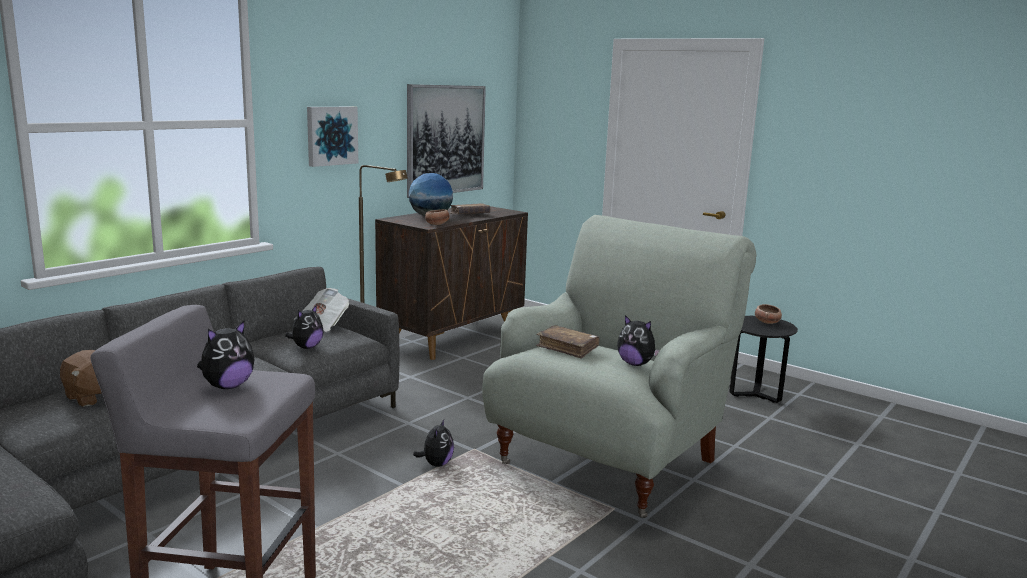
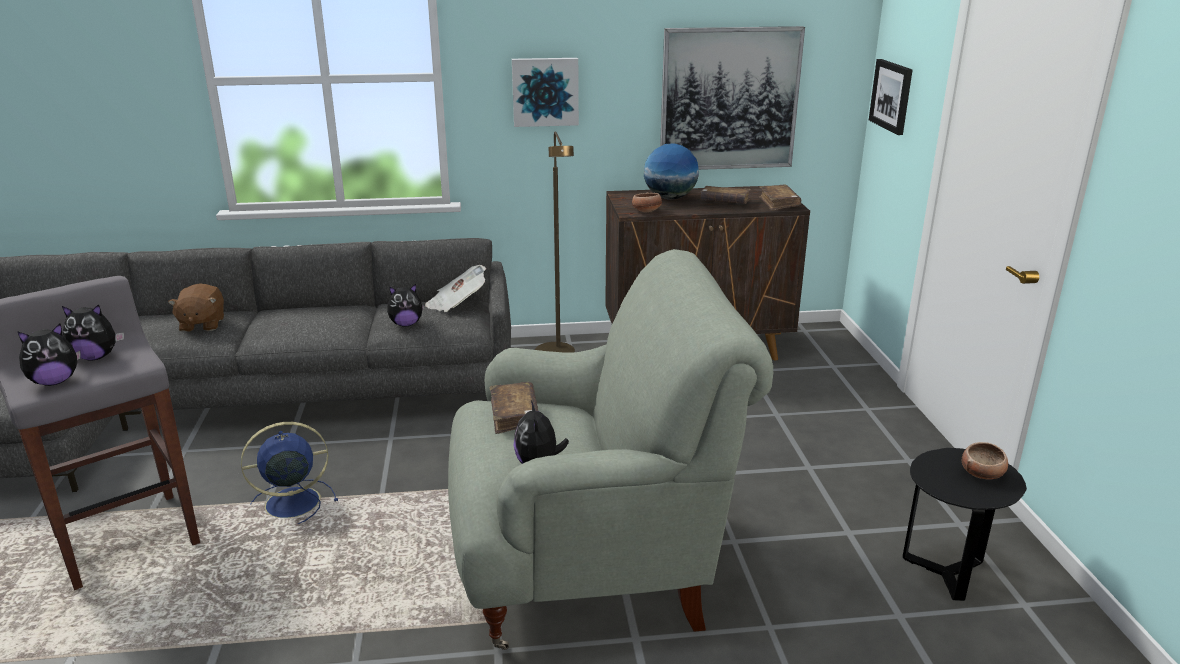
camera: 45 degrees right, 10 degrees up
plush toy [413,419,454,467] -> plush toy moved to [17,324,81,386]
none -> blue fan [241,422,338,524]
none -> brown book [759,185,801,211]
none -> picture [869,59,912,135]

